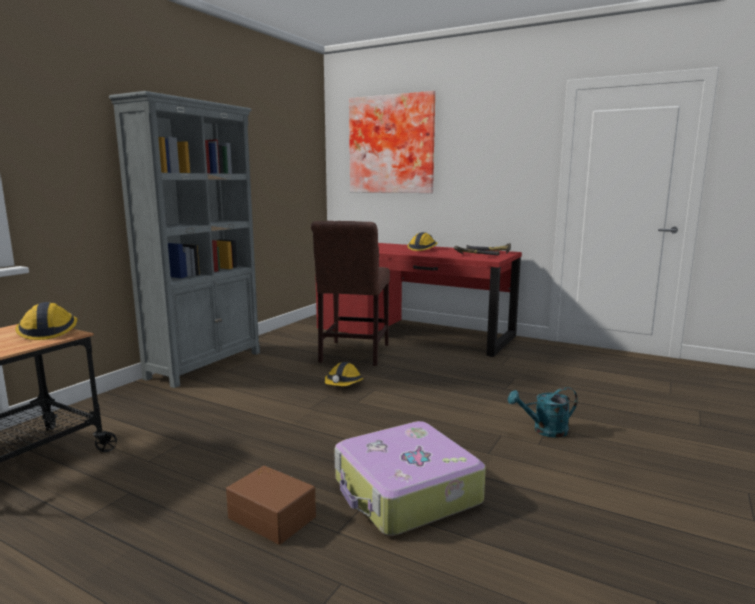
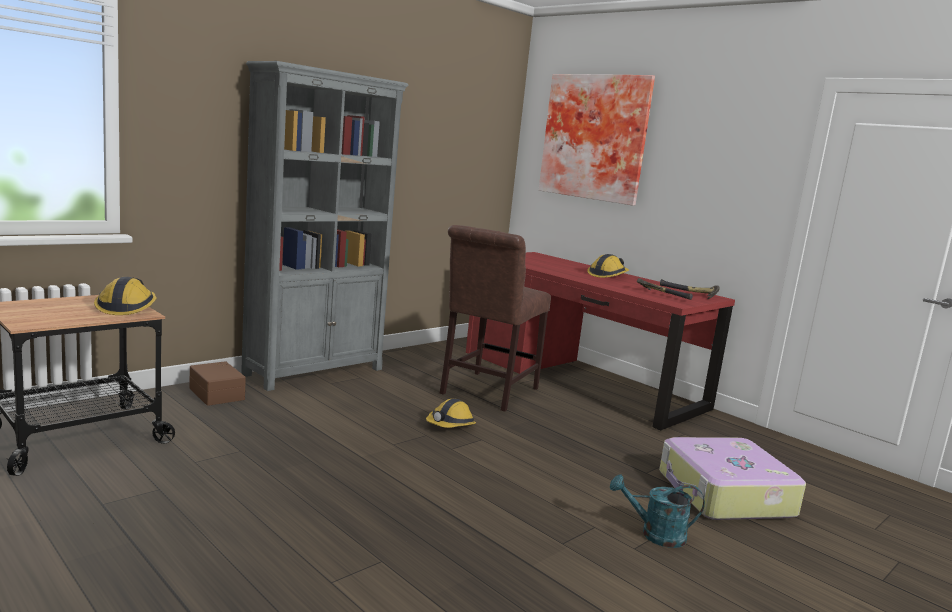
camera: 15 degrees right, 0 degrees up
brown storage box [226,466,316,545] -> brown storage box moved to [189,361,246,406]
suitcase [334,421,486,536] -> suitcase moved to [659,437,806,520]

